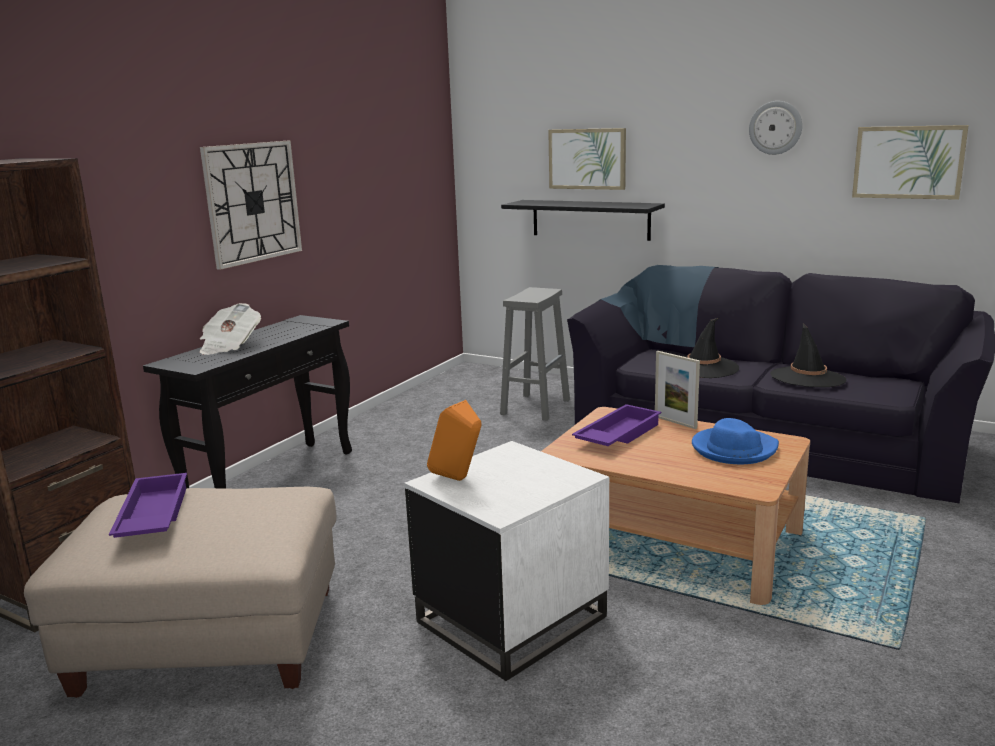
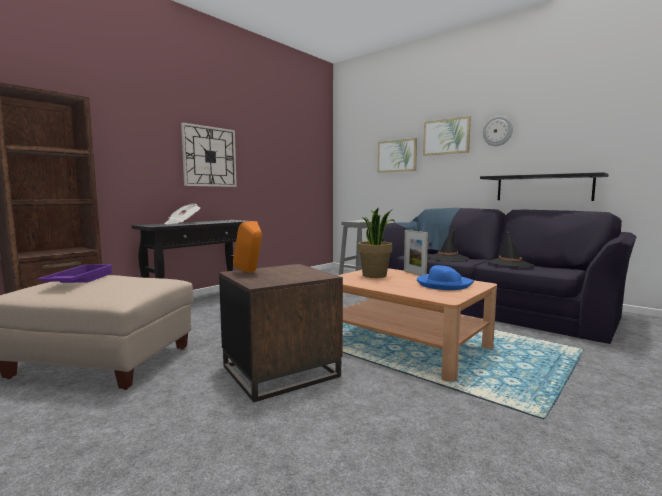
camera: 10 degrees right, 10 degrees down
white side table [404,441,609,681] -> brown side table [219,264,343,402]
black shelf [501,200,665,241] -> black shelf moved to [480,172,608,201]
purple tray [572,404,661,446] -> potted plant [358,207,394,278]
picture [852,125,969,200] -> picture moved to [423,116,471,156]

